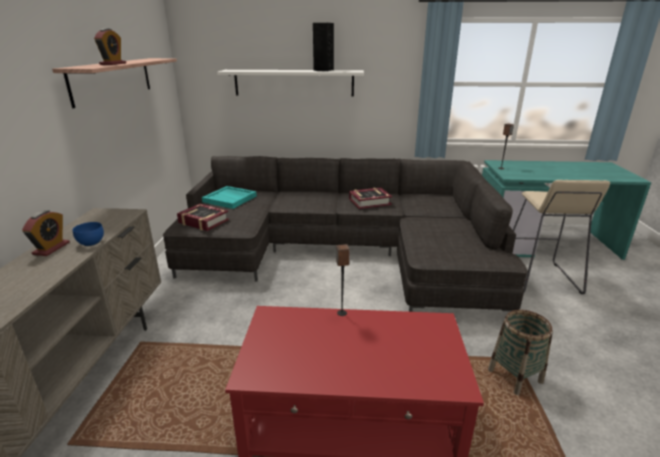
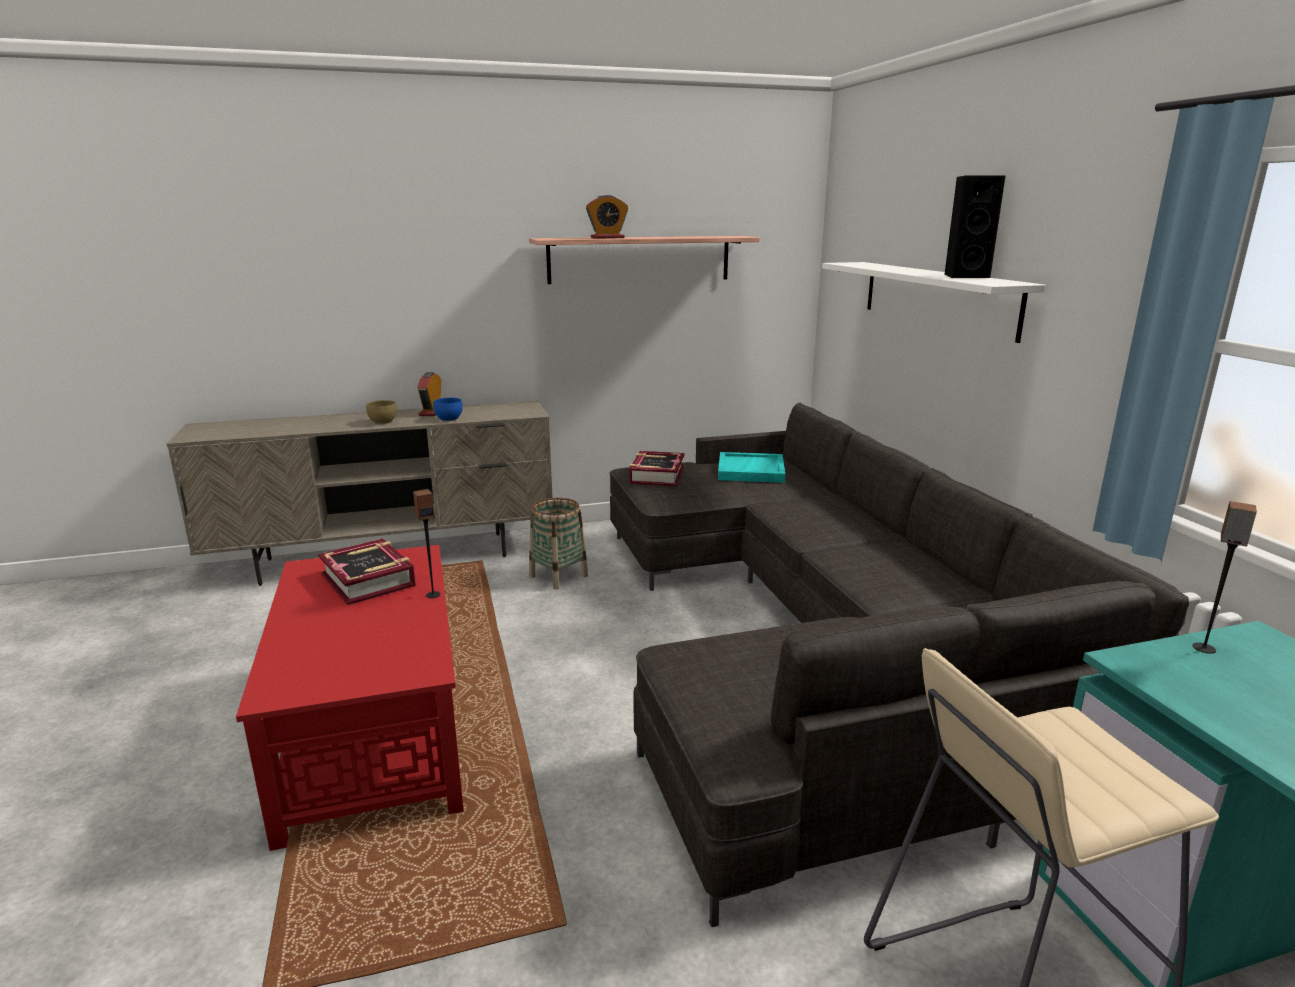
camera: 70 degrees right, 5 degrees down
alarm clock [22,210,70,256] -> alarm clock turned 105 degrees clockwise [418,372,441,416]
book [349,188,392,209] -> book moved to [318,539,416,605]
basket [488,310,553,395] -> basket moved to [529,498,588,590]
none -> brown bowl [366,400,397,424]

